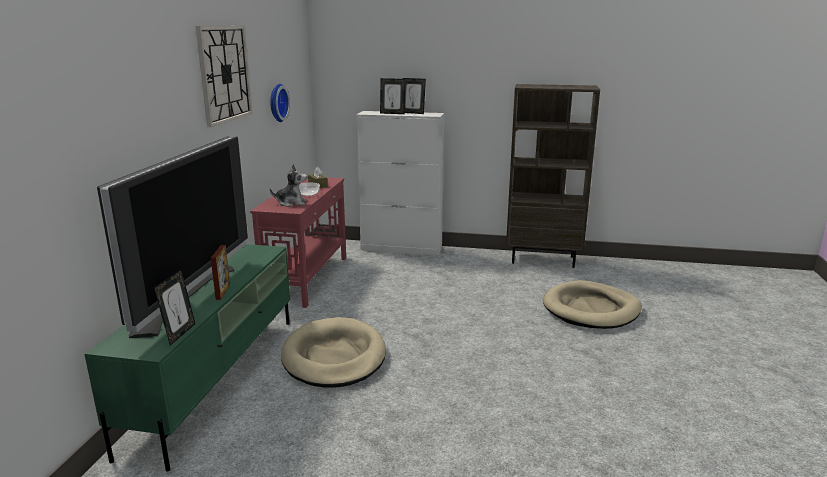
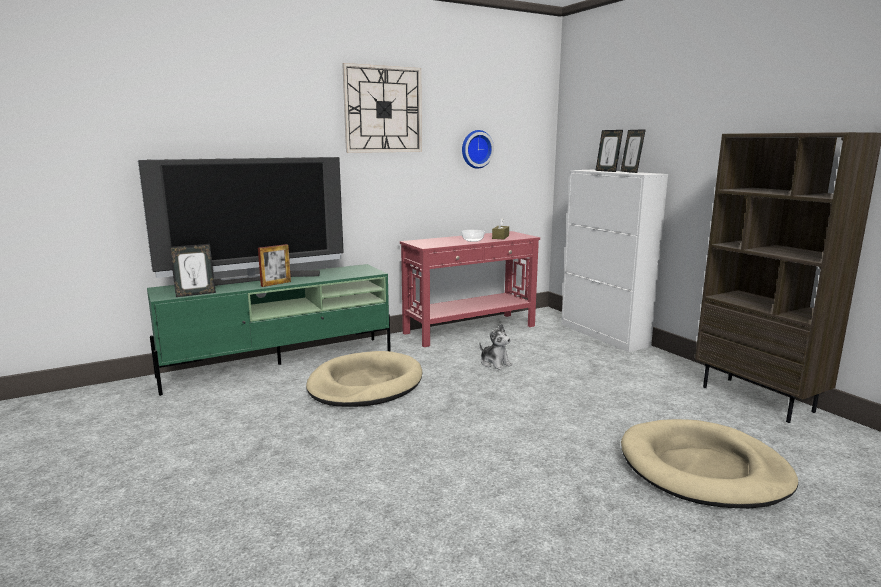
camera: 50 degrees right, 5 degrees down
plush toy [270,164,307,207] -> plush toy moved to [479,324,513,370]

